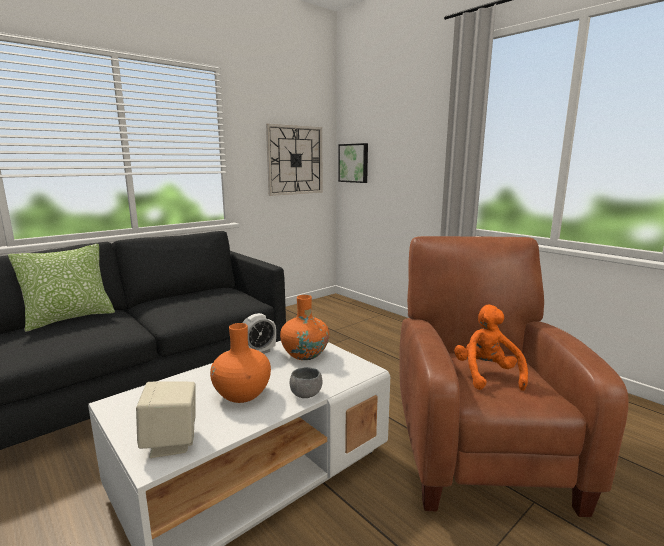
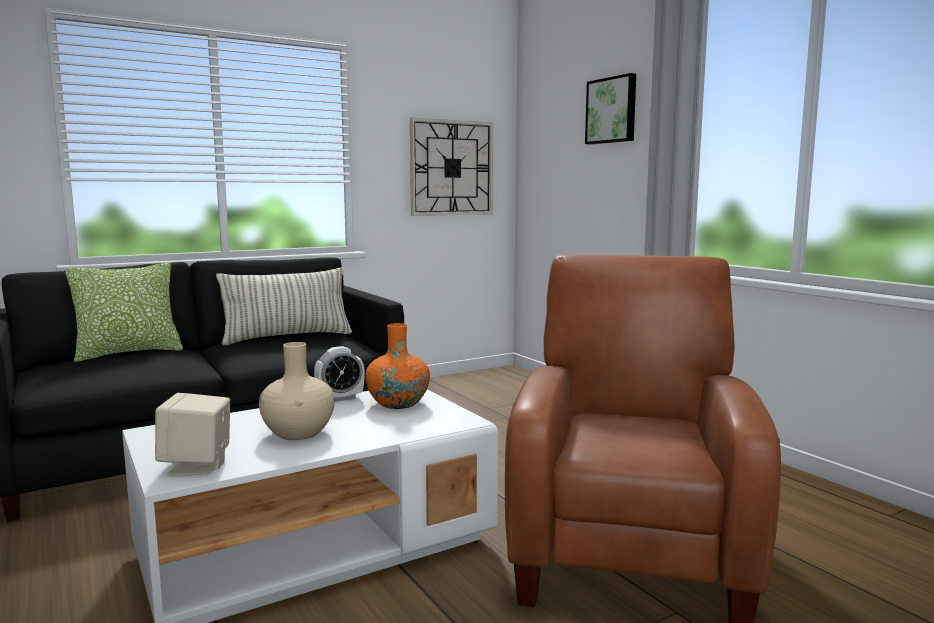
camera: 10 degrees right, 5 degrees down
orange vase [210,323,271,403] -> beige vase [259,342,335,440]
grey bowl [290,367,323,398] -> none
picture [338,143,368,183] -> picture moved to [585,73,636,144]
orange plush toy [454,305,528,391] -> none
none -> pillow [216,267,352,345]

